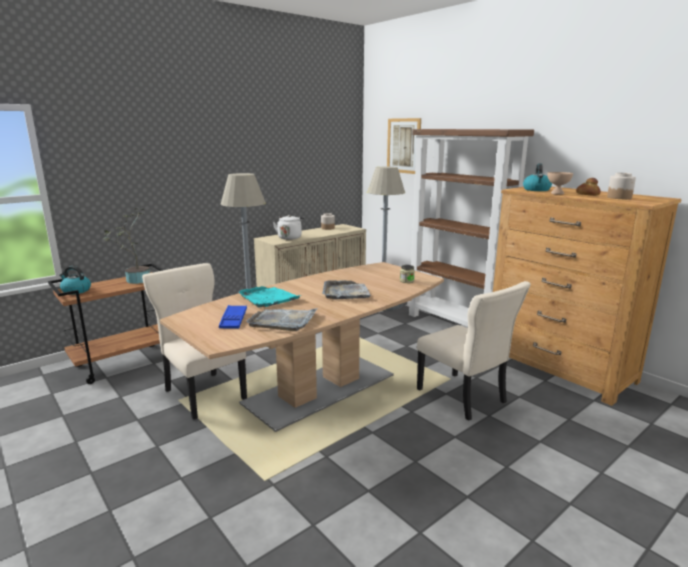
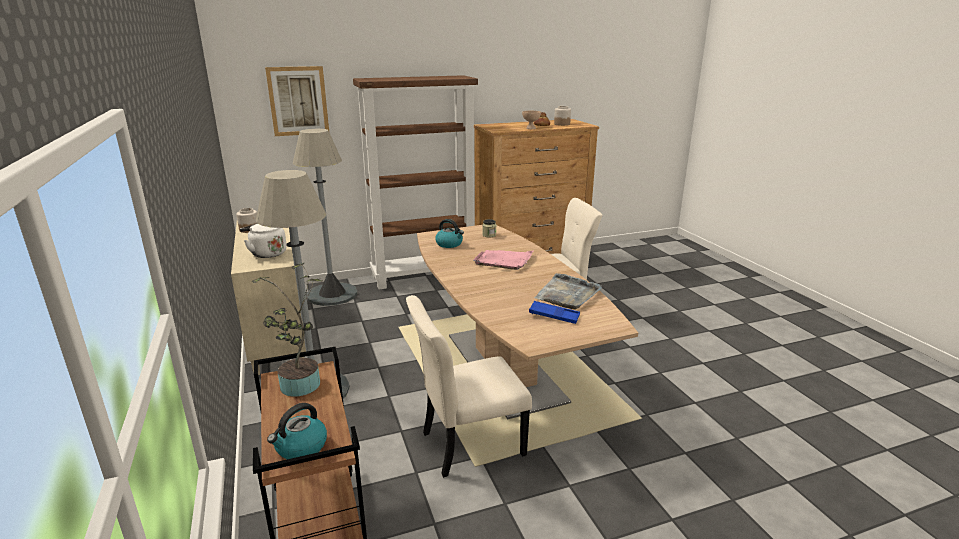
camera: 70 degrees left, 5 degrees up
turquoise tray [239,286,302,307] -> none
grey tray [322,280,372,299] -> pink tray [473,250,533,270]
kettle [523,164,552,191] -> kettle moved to [435,219,464,248]

